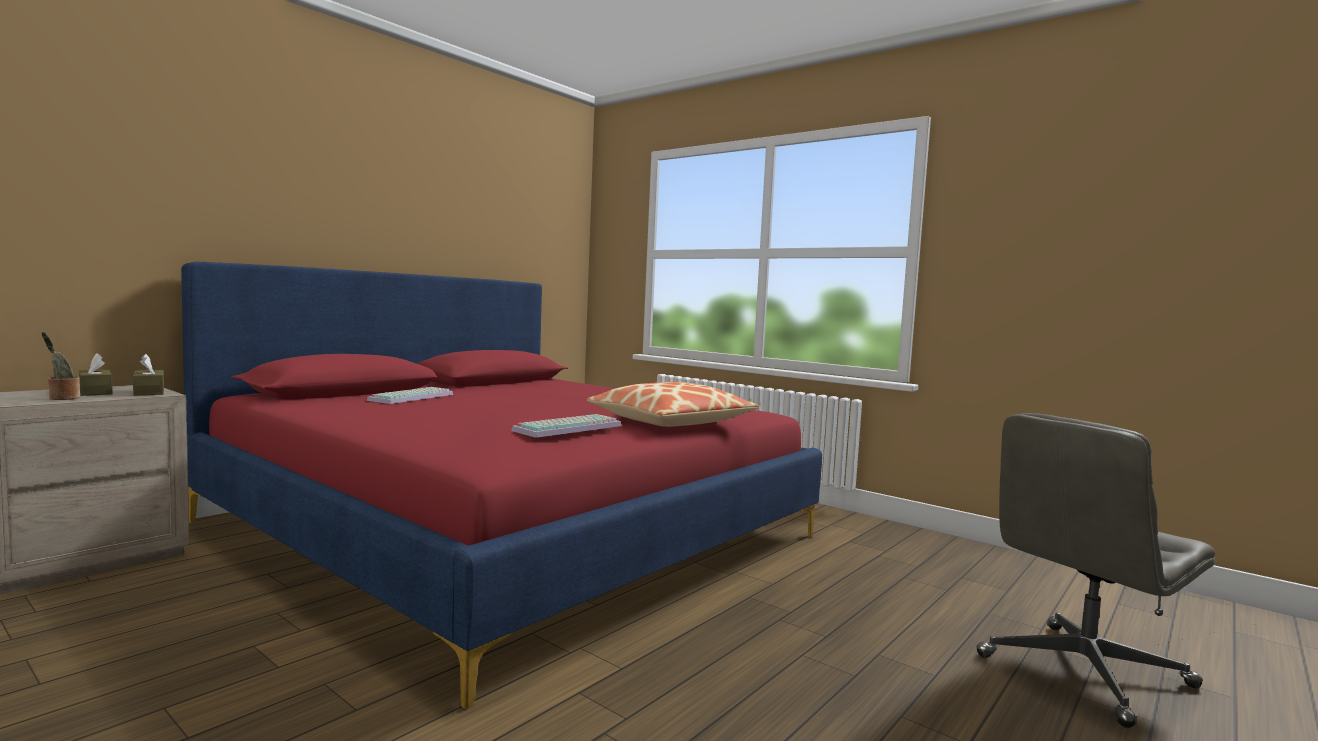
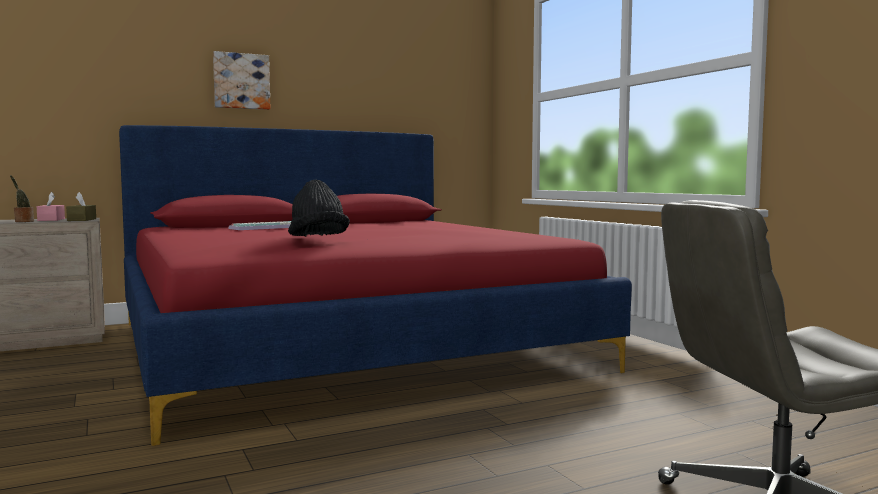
camera: 25 degrees right, 0 degrees up
brown tissue box [79,353,113,396] -> pink tissue box [37,192,65,221]
keyboard [512,414,621,438] -> black hat [288,180,350,237]
pillow [587,382,759,427] -> none
none -> picture [213,51,270,110]

